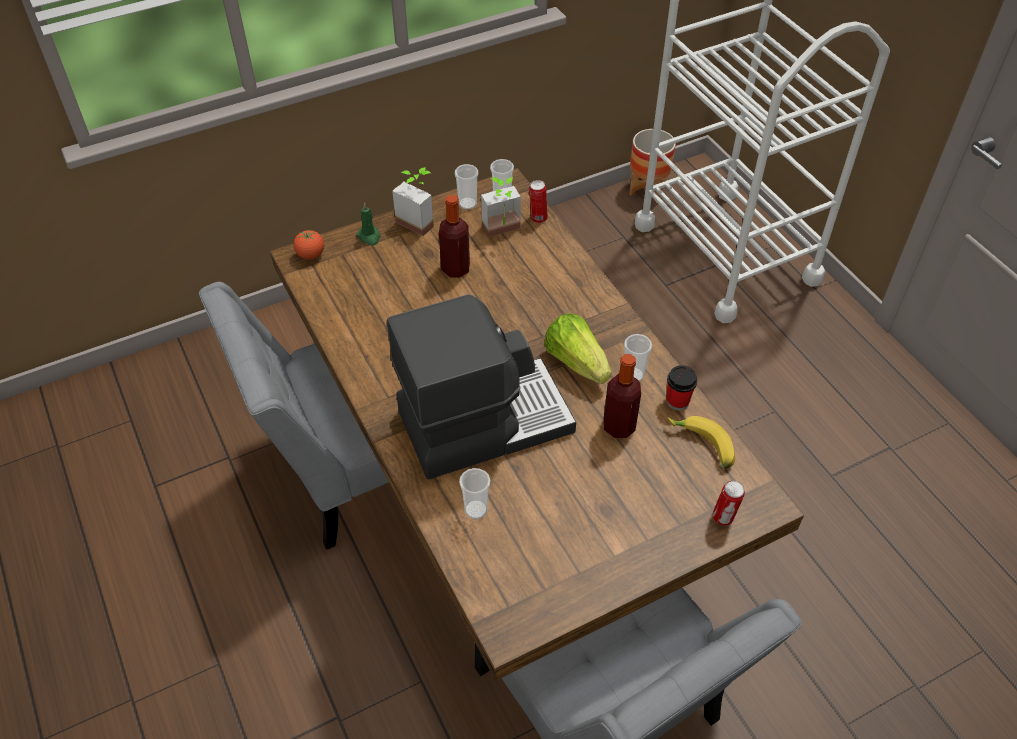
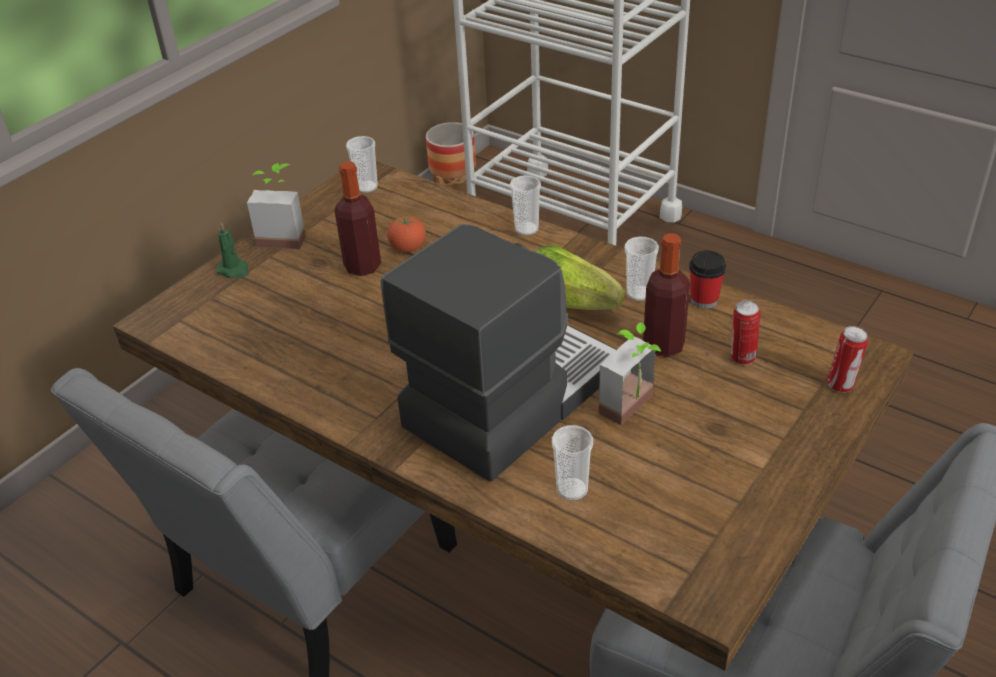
camera: 25 degrees left, 10 degrees down
tomato [293,230,324,259] -> tomato moved to [387,216,426,252]
cup [455,164,478,210] -> cup moved to [510,175,541,236]
potted plant [481,177,521,237] -> potted plant moved to [599,322,661,425]
can [529,180,548,223] -> can moved to [731,300,760,365]
banana [667,416,735,469] -> none

